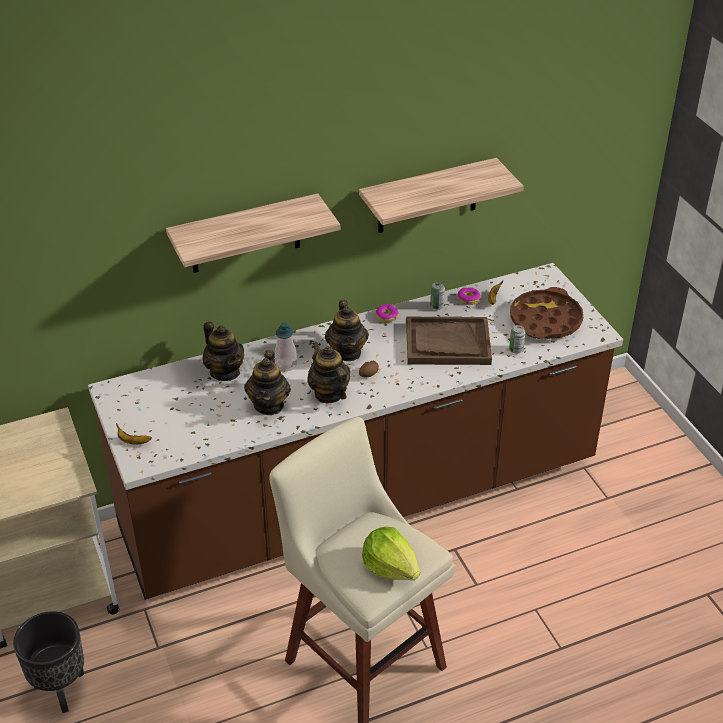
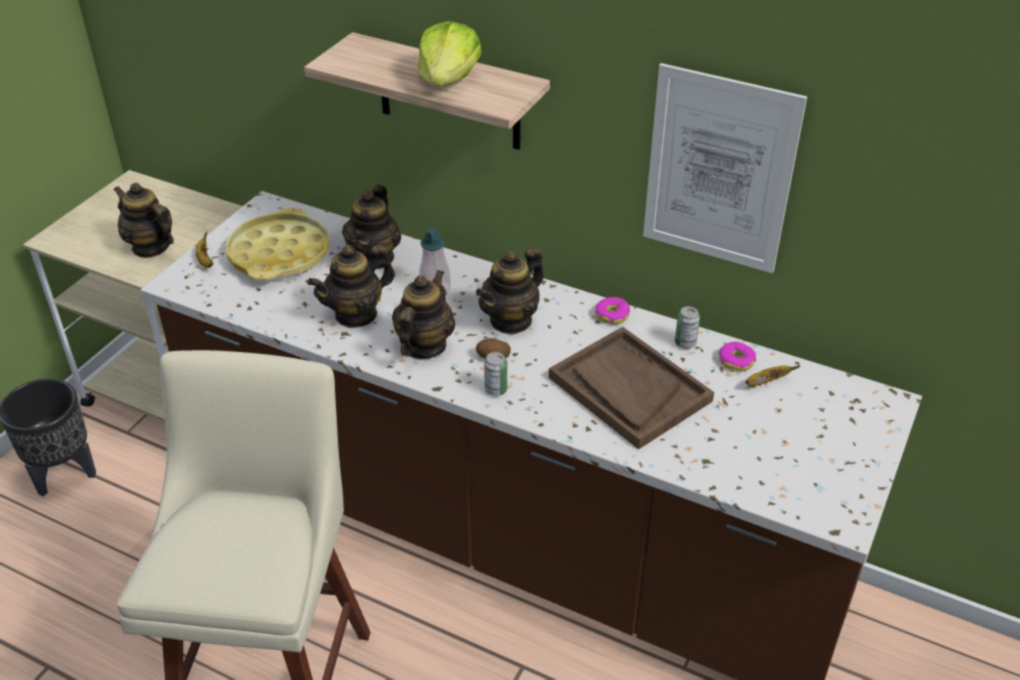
camera: 50 degrees right, 0 degrees up
shelf [359,158,524,233] -> picture [643,63,807,273]
lettuce [362,527,420,580] -> lettuce moved to [417,21,482,86]
can [509,325,526,353] -> can moved to [484,352,507,396]
brown tray [510,287,583,339] -> none
none -> teapot [114,183,174,258]
none -> yellow tray [226,208,330,280]

